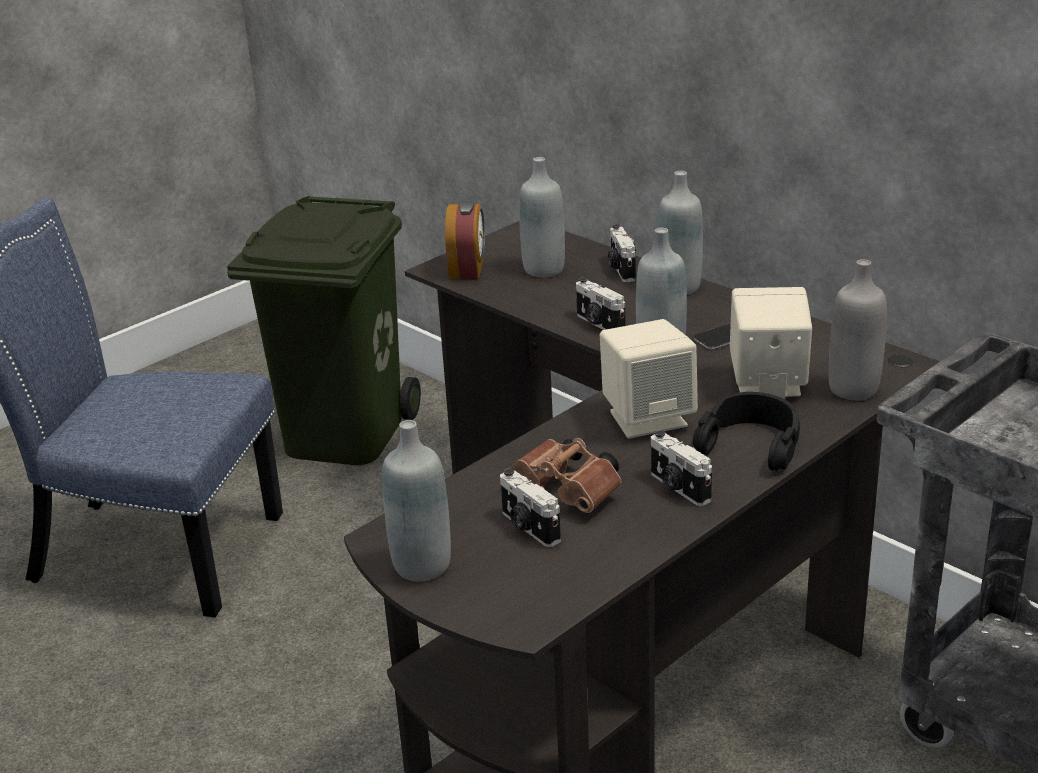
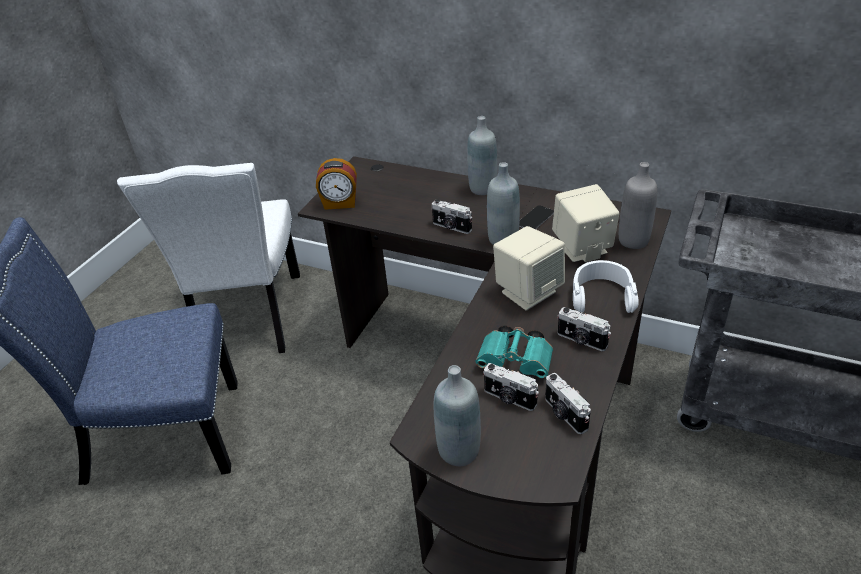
camera: 20 degrees left, 10 degrees up
green trash can [227,196,421,465] -> white chair [117,163,300,353]
alarm clock [445,201,485,279] -> alarm clock turned 105 degrees clockwise [316,158,357,210]
brown binoculars [508,438,622,513] -> turquoise binoculars [476,326,553,378]
grey bottle [519,157,565,278] -> none
camera [608,224,636,282] -> camera moved to [545,373,591,434]
black headphones [693,392,800,471] -> white headphones [573,260,639,313]

